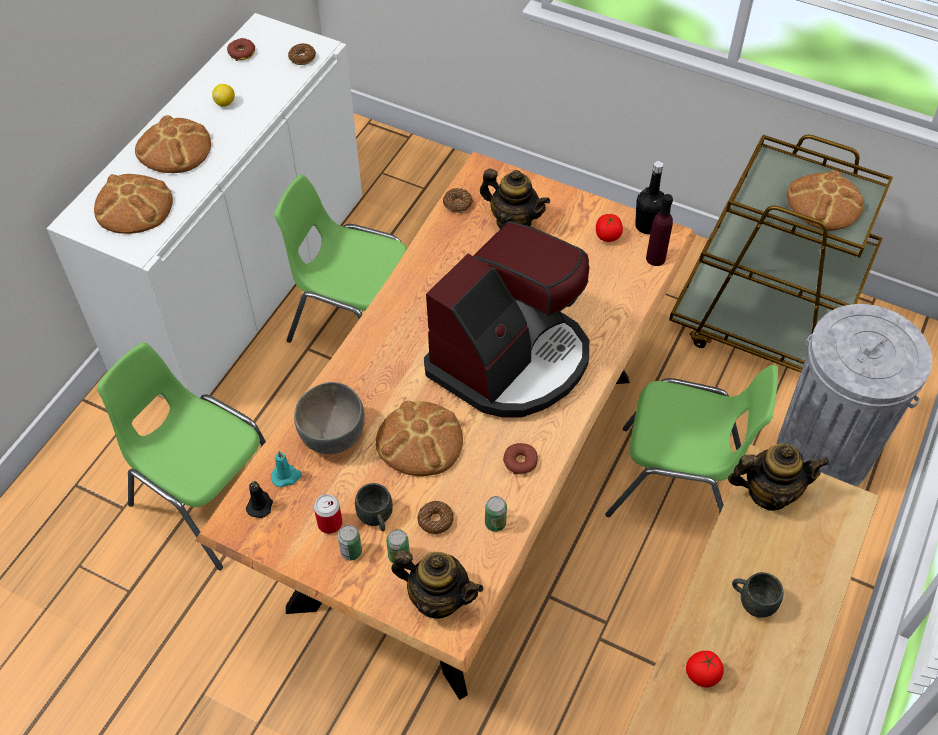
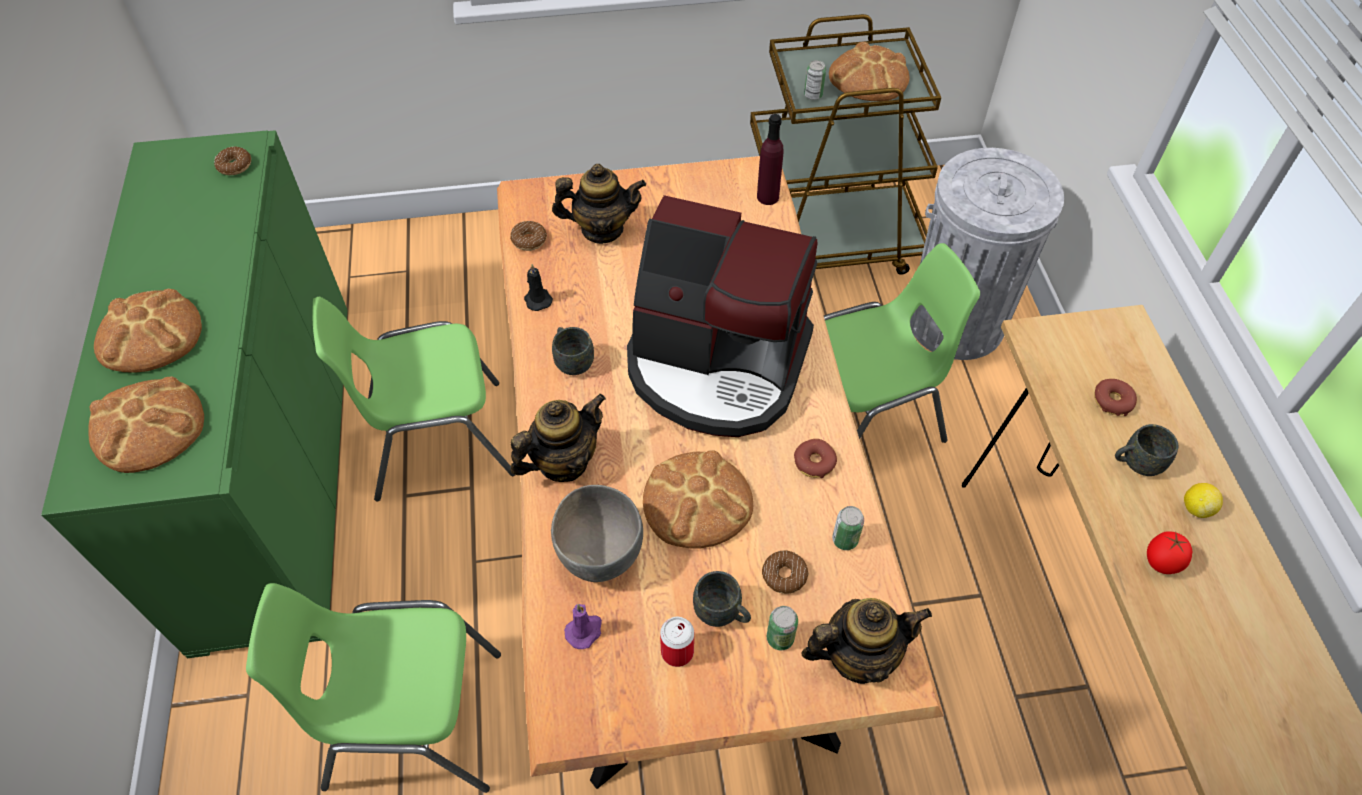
camera: 35 degrees left, 0 degrees up
white cabinet [46,13,362,398] -> green cabinet [41,130,347,658]
lemon [212,84,235,107] -> lemon moved to [1184,483,1223,518]
donut [227,38,255,61] -> donut moved to [1094,379,1137,416]
black candle [246,481,273,518] -> black candle moved to [524,264,553,311]
turquoise candle [271,451,302,487] -> purple candle [564,604,602,649]
can [338,525,362,561] -> can moved to [804,60,826,100]
coffee machine [424,221,589,417] -> coffee machine turned 105 degrees clockwise [627,195,818,437]
tomato [596,214,623,242] -> none
black bottle [635,161,665,234] -> none
teapot [728,444,829,511] -> teapot moved to [510,393,606,482]
none -> grey mug [552,327,594,375]

